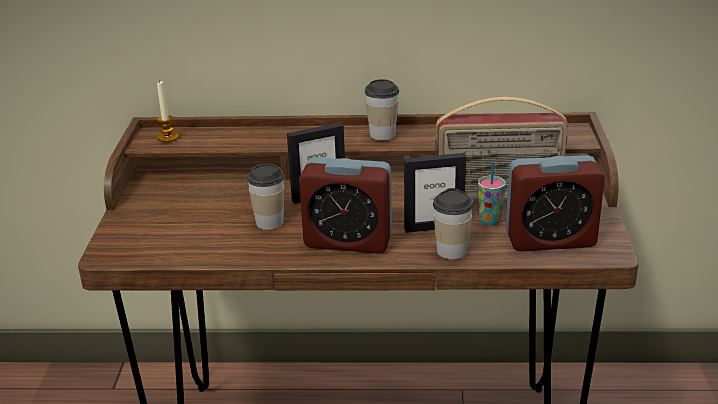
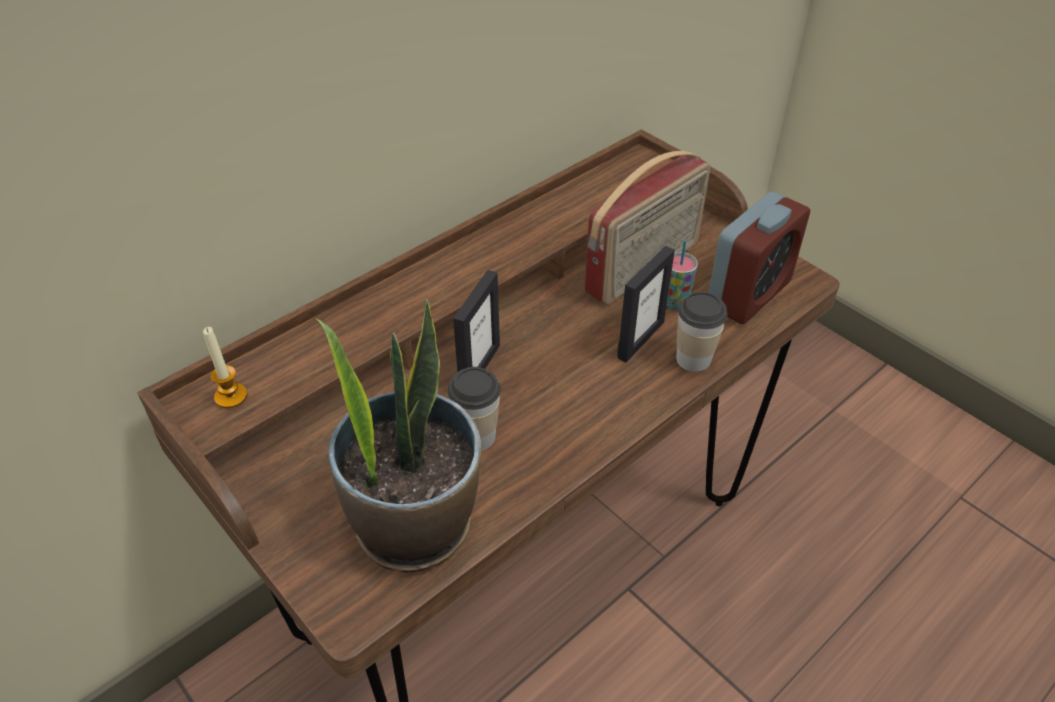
camera: 45 degrees left, 15 degrees up
alarm clock [299,157,392,253] -> none
cup [365,79,399,140] -> none
none -> potted plant [316,299,481,572]

